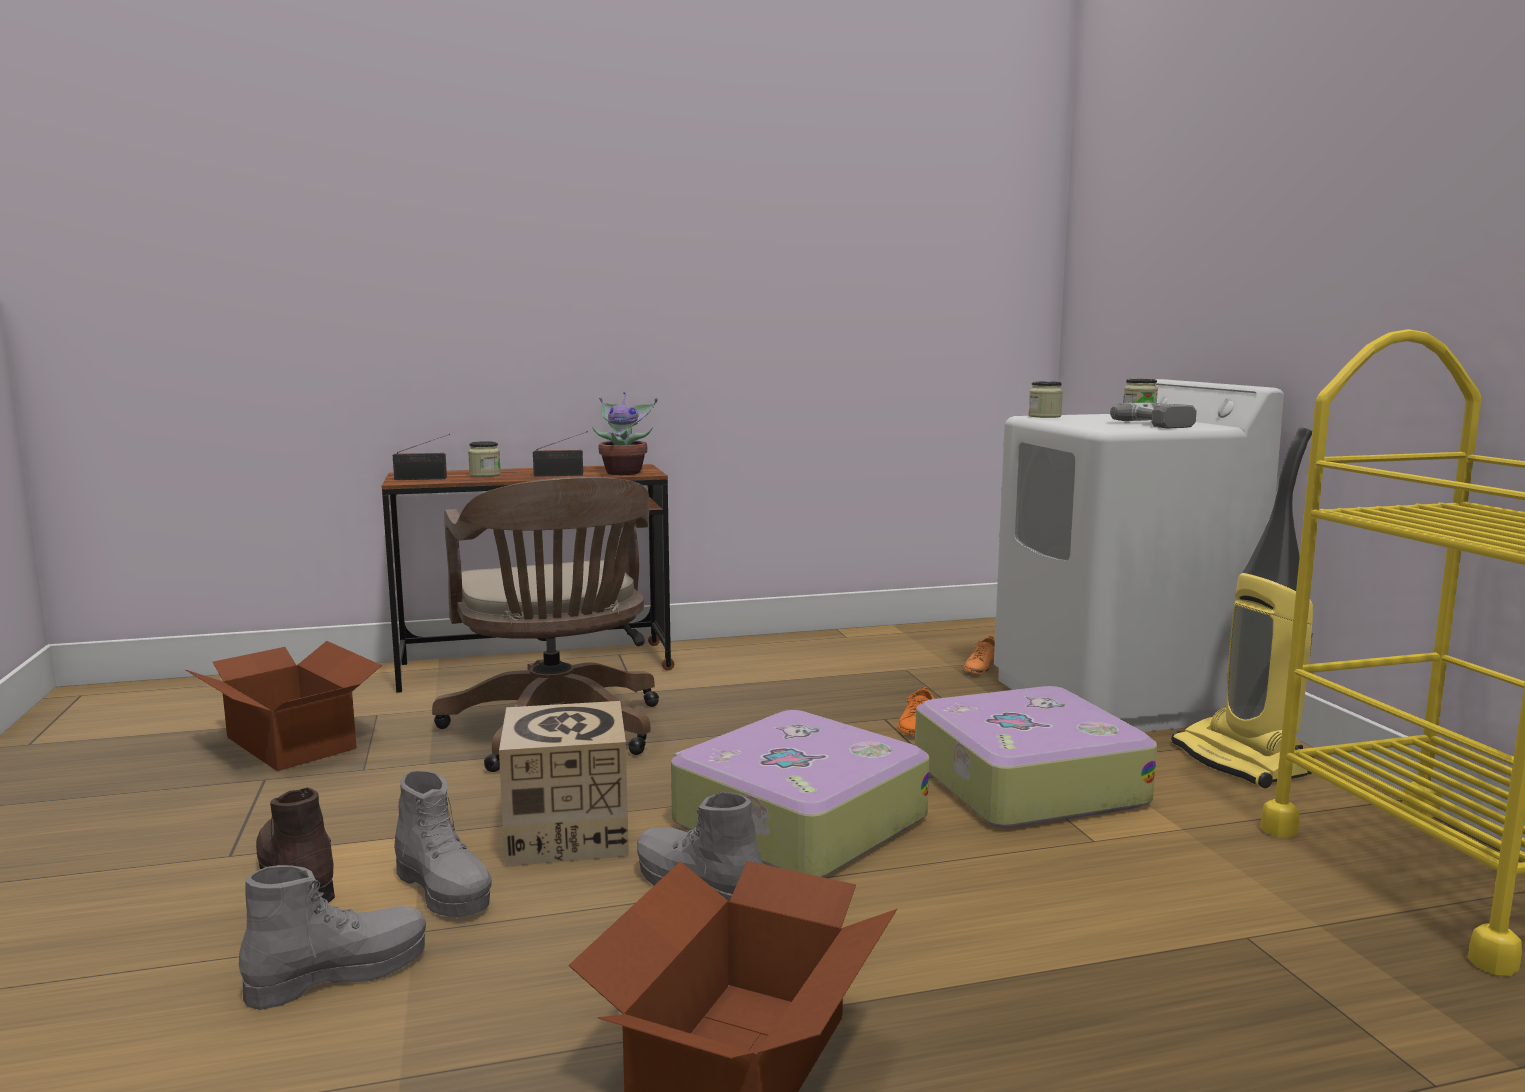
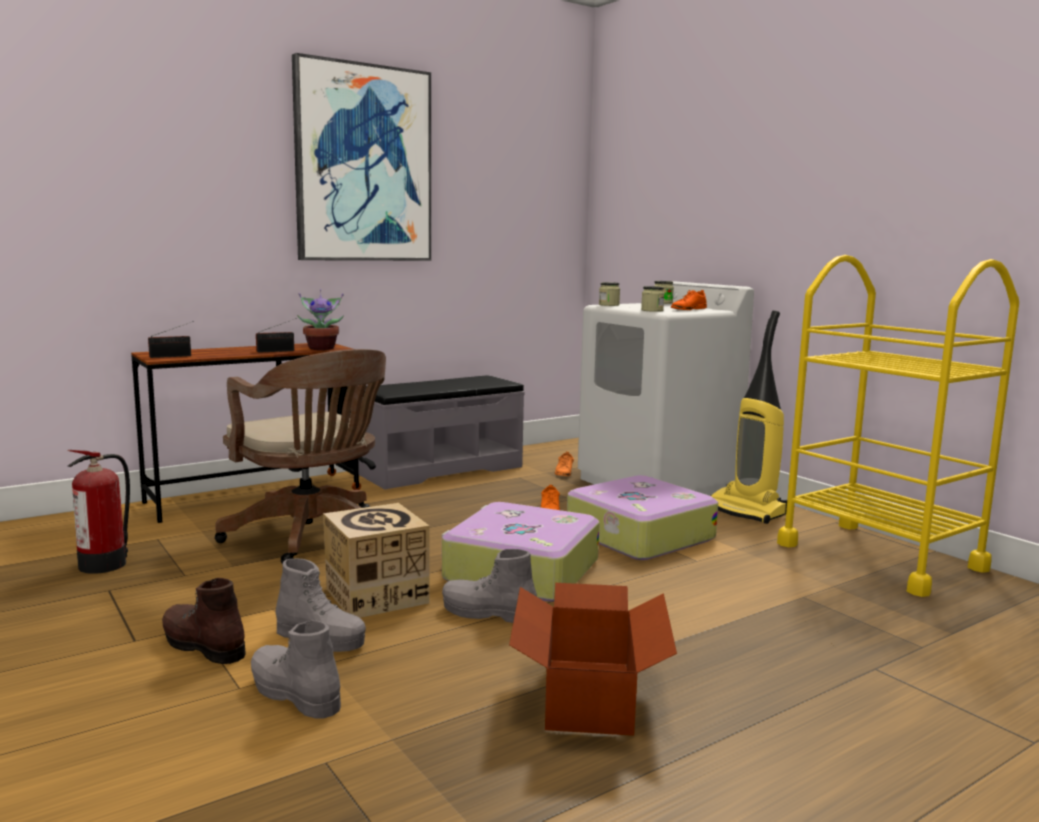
camera: 20 degrees left, 0 degrees up
cardboard box [186,641,382,771] -> fire extinguisher [68,450,130,574]
grey boot [239,865,426,1010] -> grey boot turned 90 degrees counterclockwise [251,620,341,718]
jar [468,441,501,477] -> jar moved to [641,286,664,312]
power drill [1110,402,1197,428] -> orange shoe [671,290,707,310]
none -> picture [292,53,431,261]
none -> grey bench [358,375,525,490]

